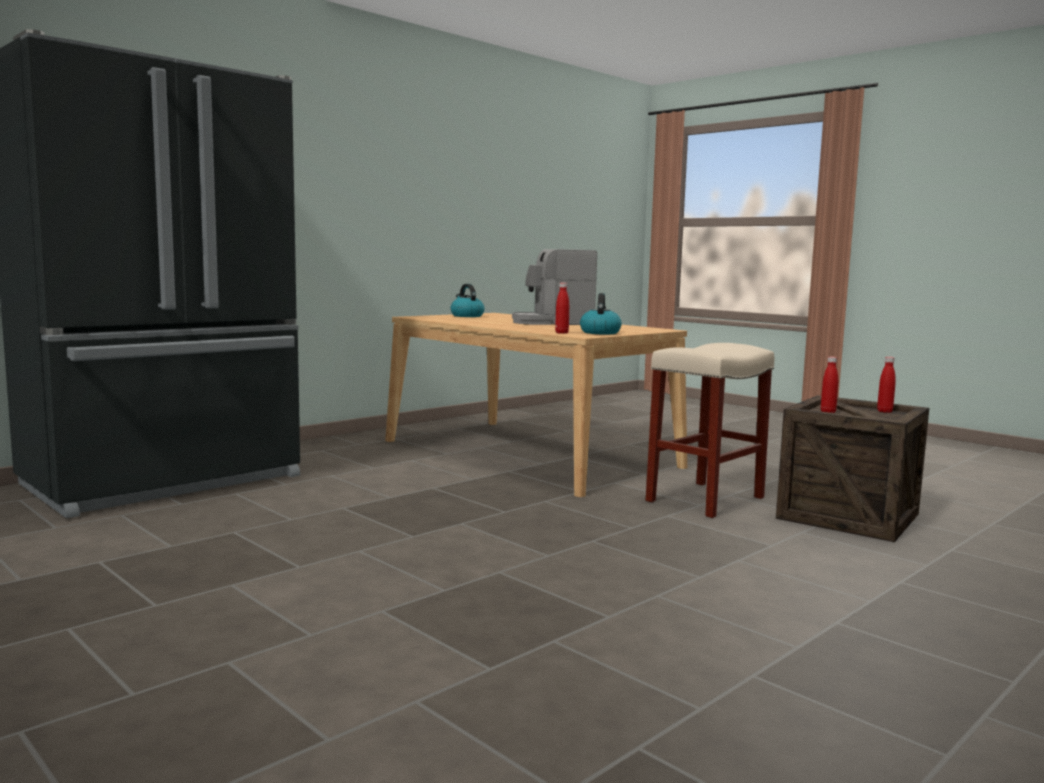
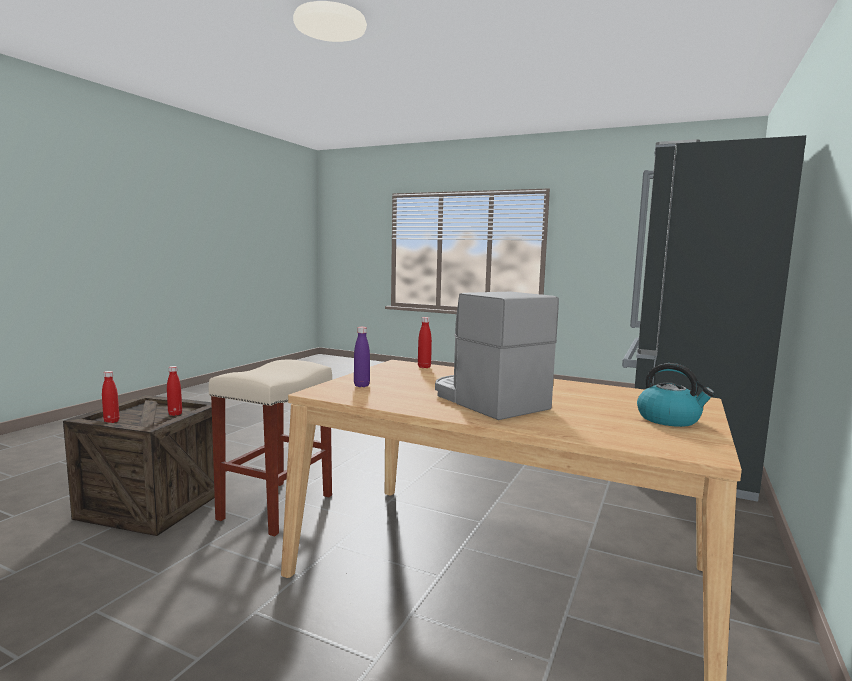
camera: 160 degrees right, 0 degrees up
coffee machine [512,249,597,325] -> coffee machine turned 90 degrees counterclockwise [435,292,559,420]
kettle [580,293,622,334] -> none
none -> purple bottle [354,327,370,387]

